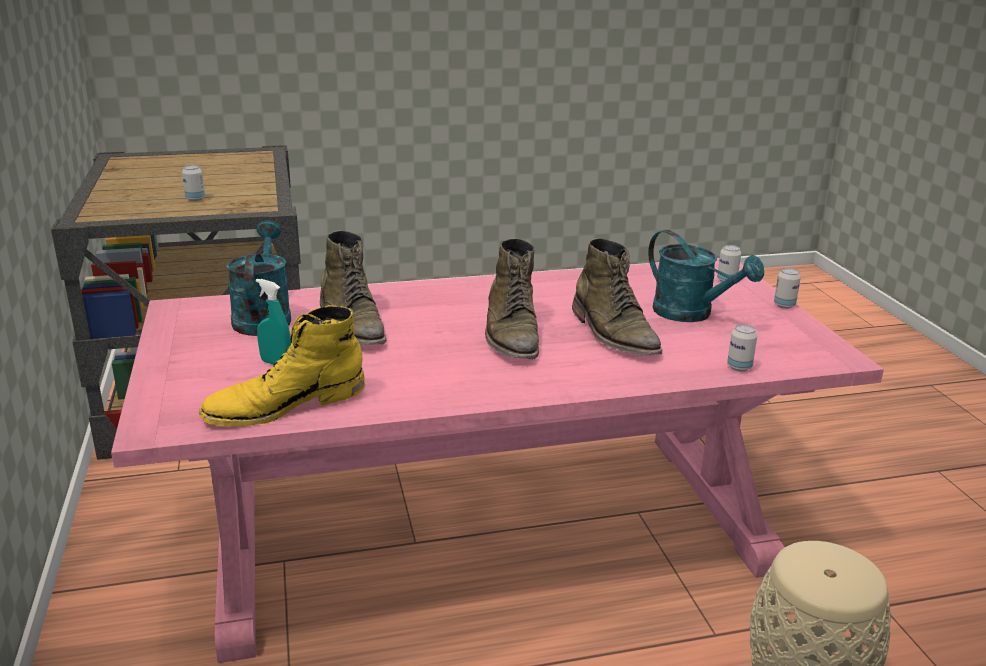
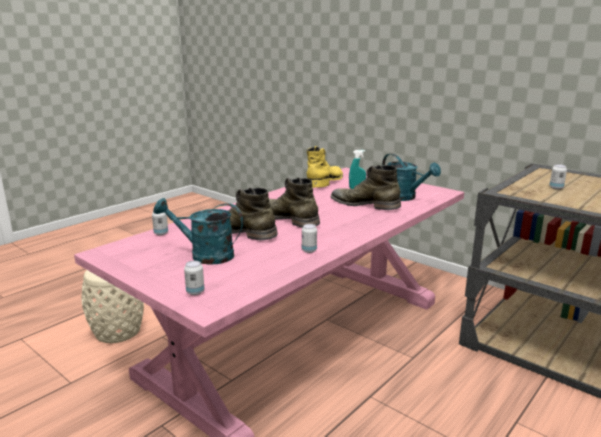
camera: 145 degrees right, 5 degrees down
can [774,268,801,309] -> can moved to [302,224,317,253]

